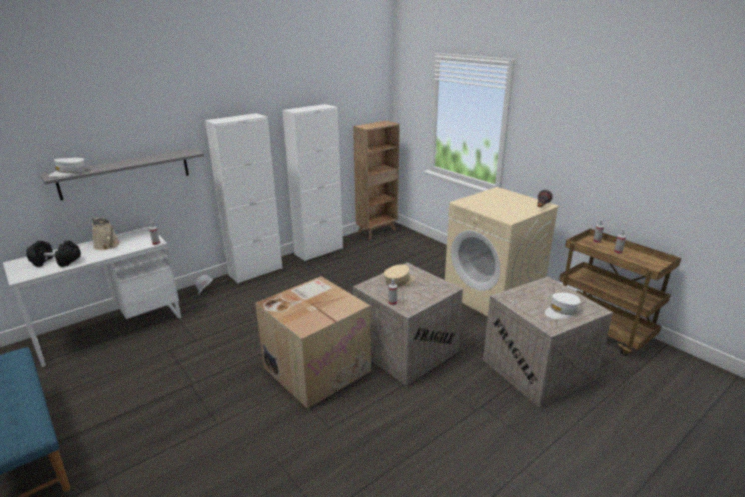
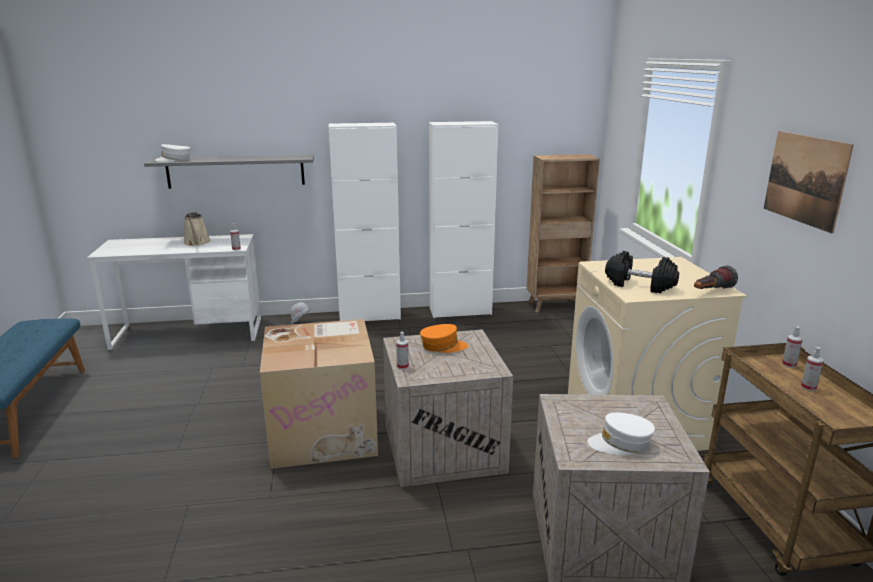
camera: 30 degrees right, 5 degrees down
black dumbbell [26,240,81,267] -> black dumbbell moved to [605,251,679,293]
beige cap [384,264,415,287] -> orange cap [420,324,468,353]
none -> picture [764,131,854,234]

